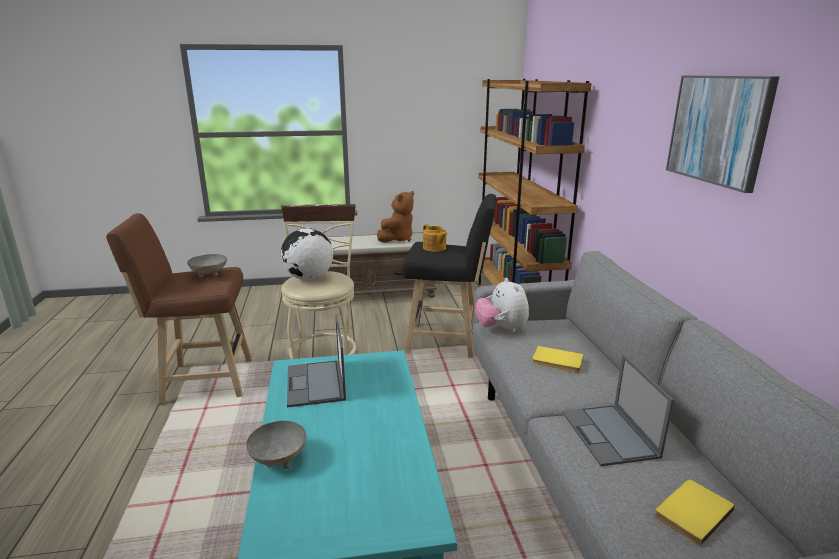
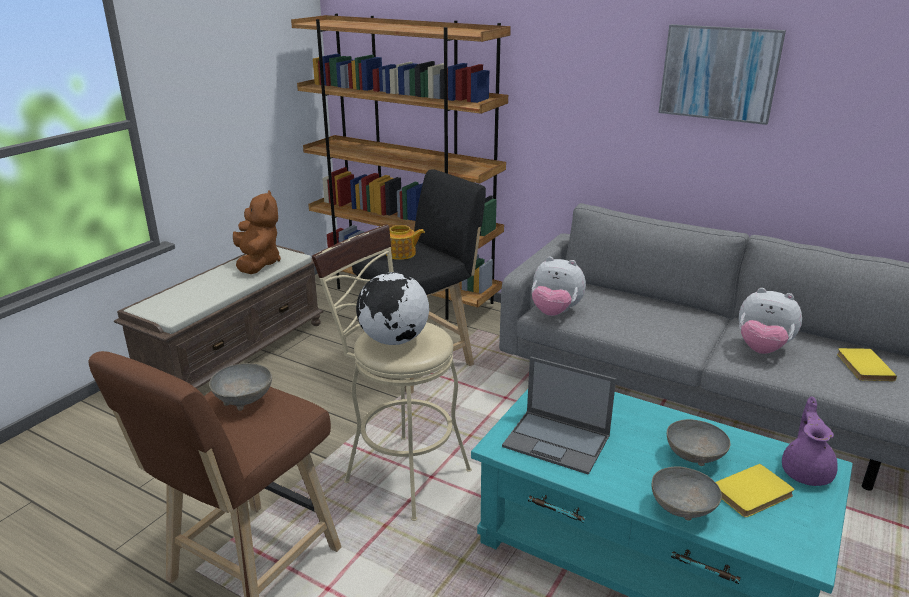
camera: 50 degrees left, 5 degrees up
yellow book [532,346,584,373] -> yellow book moved to [716,464,794,517]
laptop [562,354,674,466] -> plush toy [739,288,802,354]
none -> grey bowl [667,419,730,466]
none -> purple teapot [782,396,838,486]

